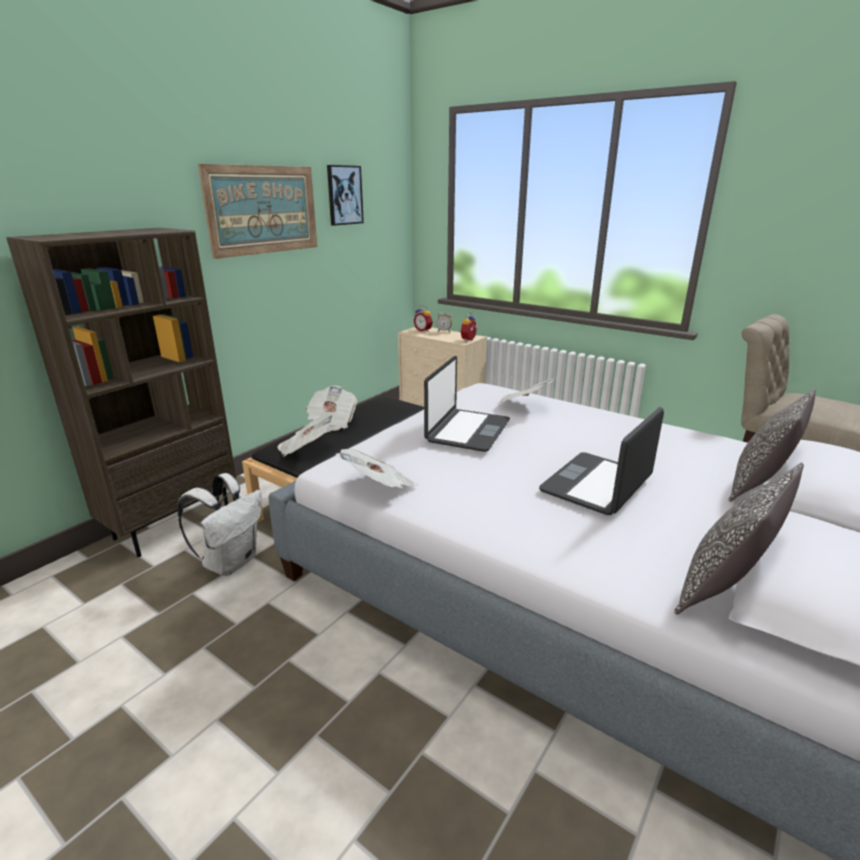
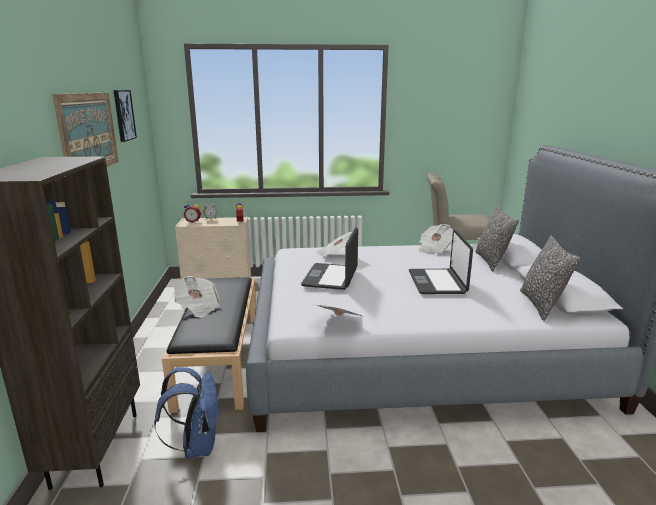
camera: 40 degrees left, 5 degrees down
white backpack [177,473,262,576] -> blue backpack [154,367,219,458]
newspaper [278,414,335,457] -> newspaper moved to [419,224,453,254]
laptop [424,356,510,452] -> laptop turned 150 degrees counterclockwise [301,227,358,290]

